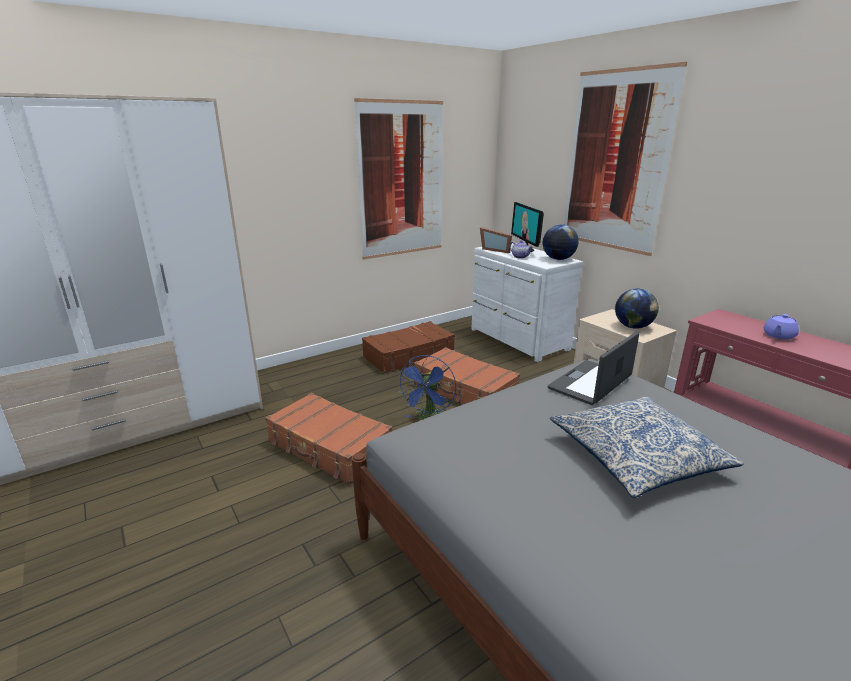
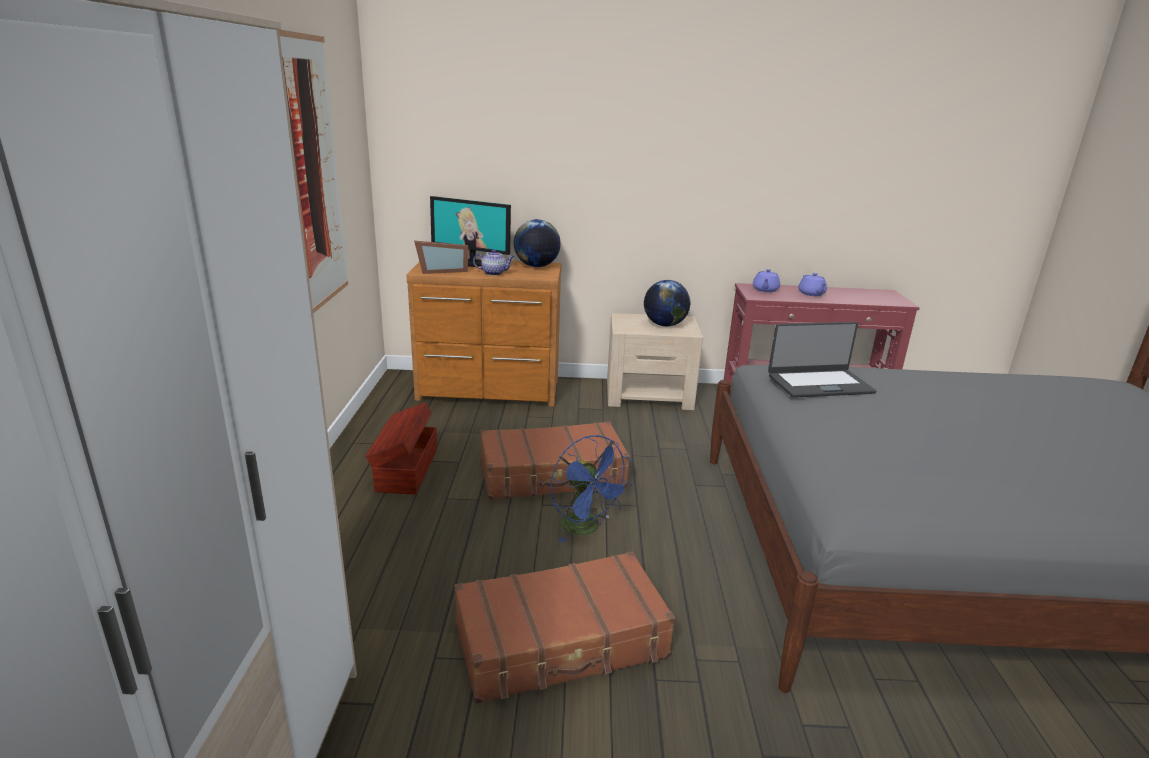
camera: 55 degrees left, 0 degrees up
brown suitcase [362,321,455,374] -> brown storage box [365,402,437,494]
white dresser [471,243,583,362] -> brown dresser [406,259,562,406]
laptop [548,331,640,405] -> laptop turned 90 degrees counterclockwise [768,322,876,398]
pillow [550,397,744,498] -> none
picture [564,62,687,256] -> none
none -> purple teapot [753,269,780,292]

